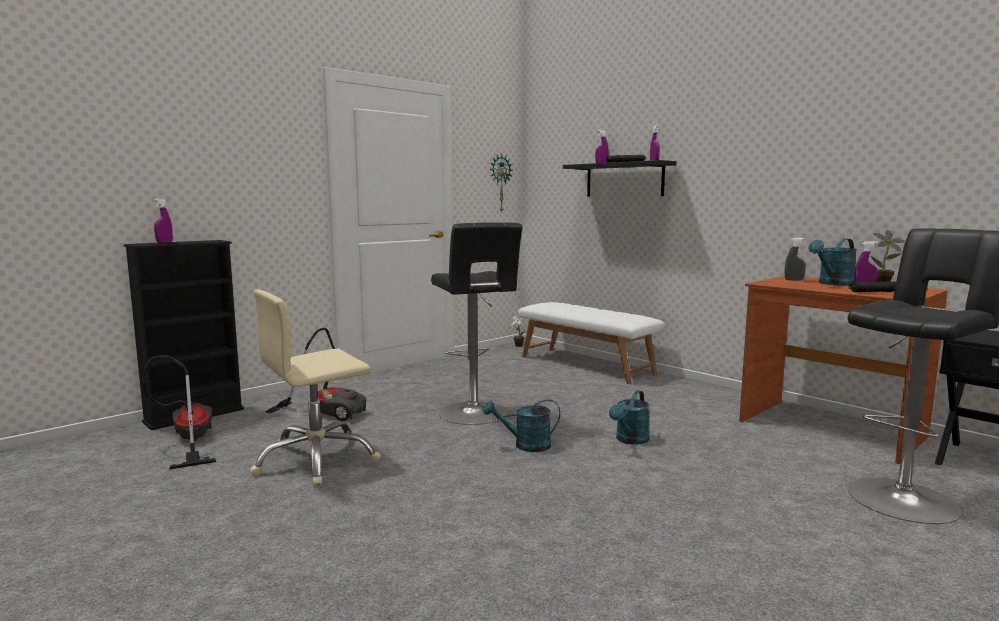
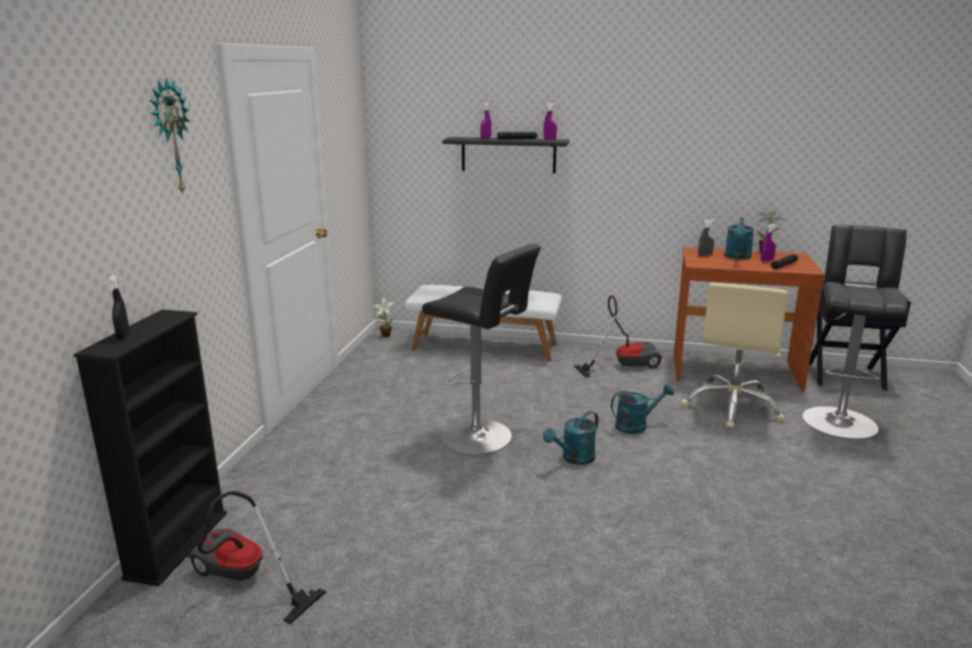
camera: 35 degrees left, 10 degrees up
purple spray bottle [154,198,173,243] -> black spray bottle [108,275,129,339]
beige office chair [250,289,381,487] -> beige office chair moved to [682,283,788,429]
vacuum cleaner [265,328,367,421] -> vacuum cleaner moved to [574,295,662,378]
wall clock [490,153,513,213] -> wall clock moved to [150,78,190,195]
turquoise watering can [609,390,650,445] -> turquoise watering can turned 105 degrees counterclockwise [611,384,674,434]

